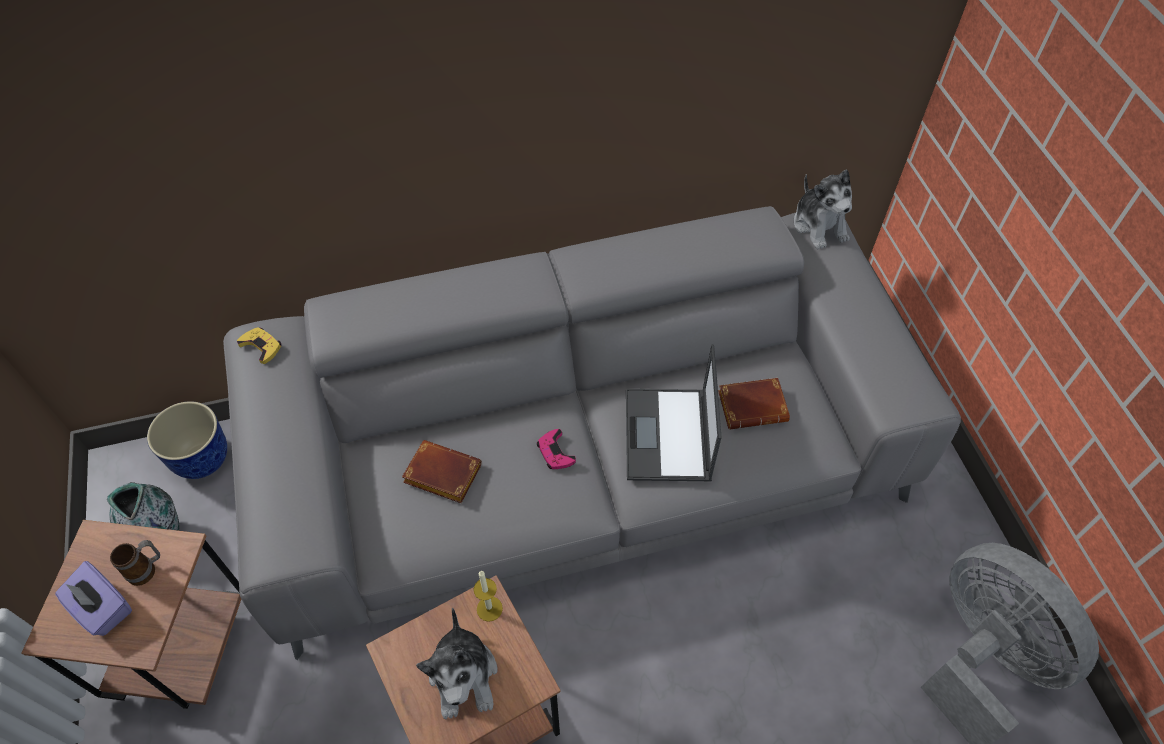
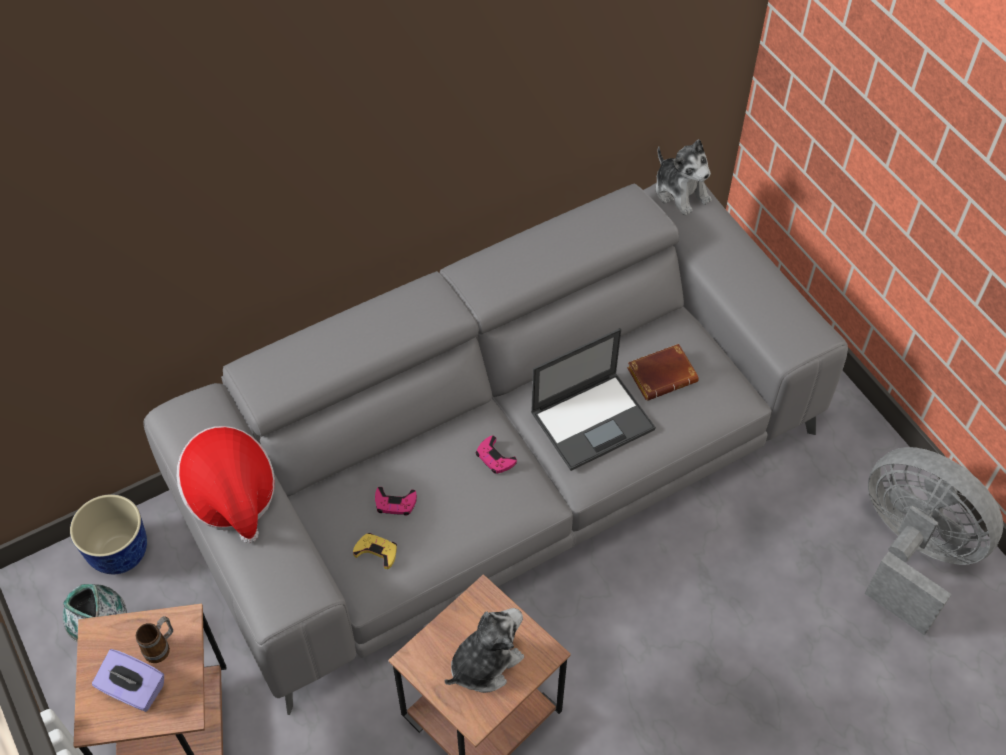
camera: 15 degrees left, 0 degrees up
yellow game controller [237,327,281,364] -> yellow game controller moved to [353,533,397,569]
brown book [402,440,482,503] -> pink game controller [375,487,417,515]
plush toy [416,607,498,719] -> plush toy turned 105 degrees counterclockwise [444,608,524,693]
candle [474,571,503,622] -> none
laptop [626,344,722,481] -> laptop turned 105 degrees counterclockwise [531,328,656,471]
none -> hat [177,426,275,543]

